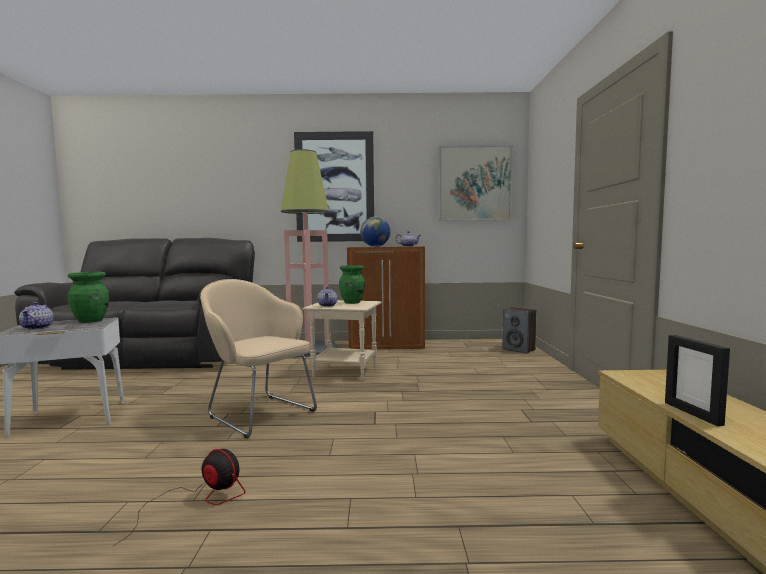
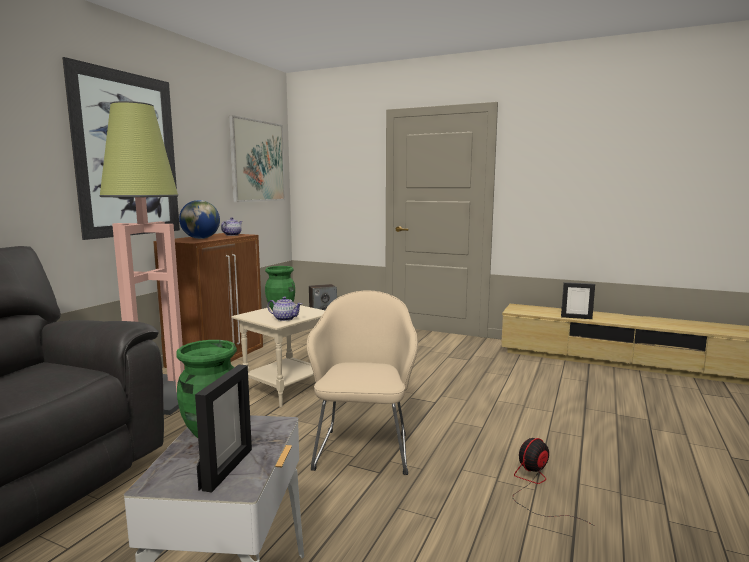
camera: 65 degrees left, 5 degrees up
teapot [19,302,53,330] -> picture frame [195,365,252,493]
beige armchair [200,279,317,438] -> beige armchair turned 120 degrees clockwise [307,290,418,475]

